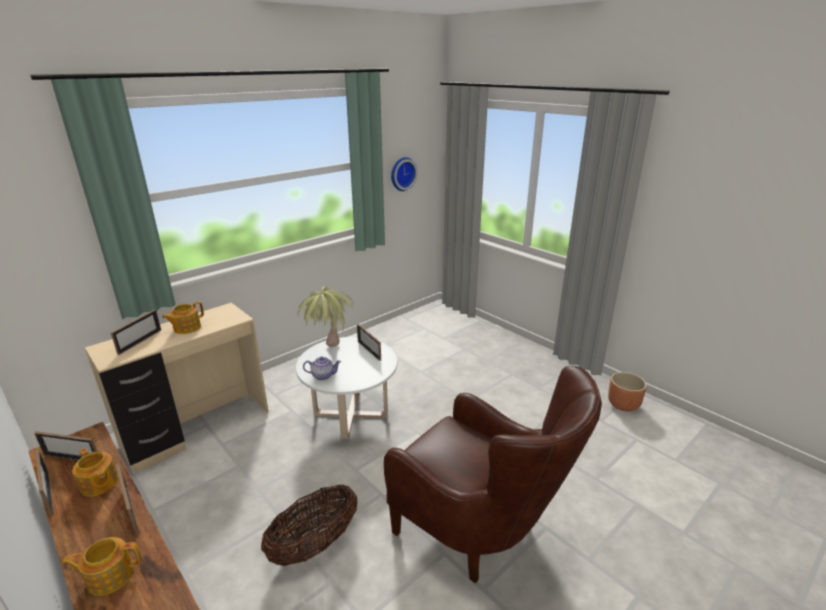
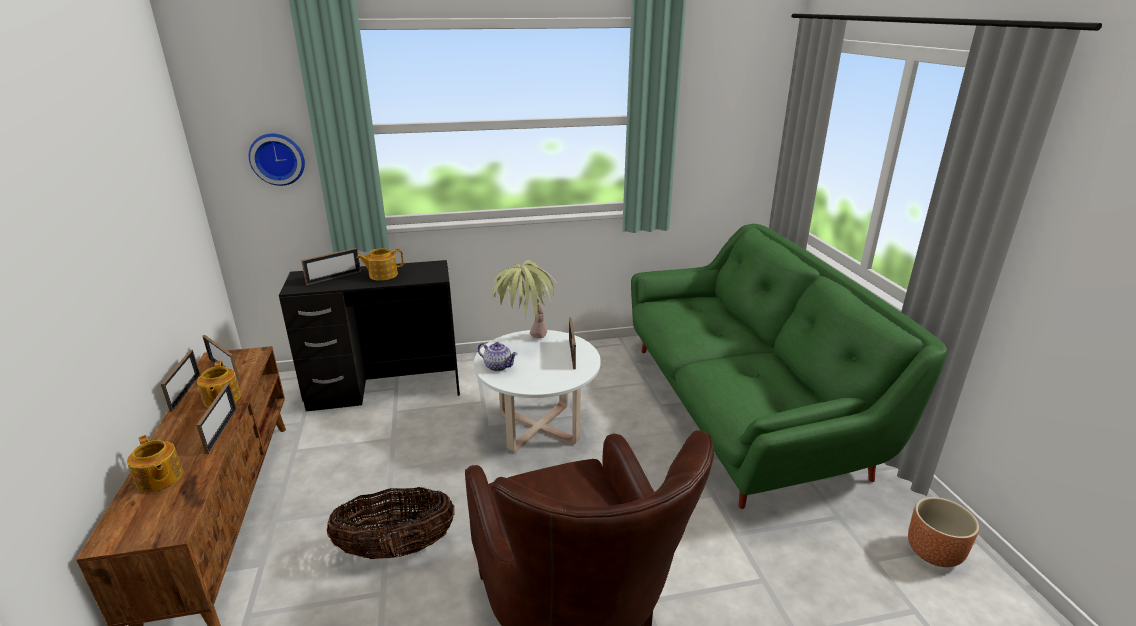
camera: 30 degrees right, 0 degrees up
teapot [62,537,141,596] -> teapot turned 150 degrees counterclockwise [127,435,183,492]
beige desk [85,303,269,474] -> black desk [279,260,460,412]
wall clock [391,157,418,191] -> wall clock moved to [249,134,305,186]
none -> green sofa [631,224,947,509]

